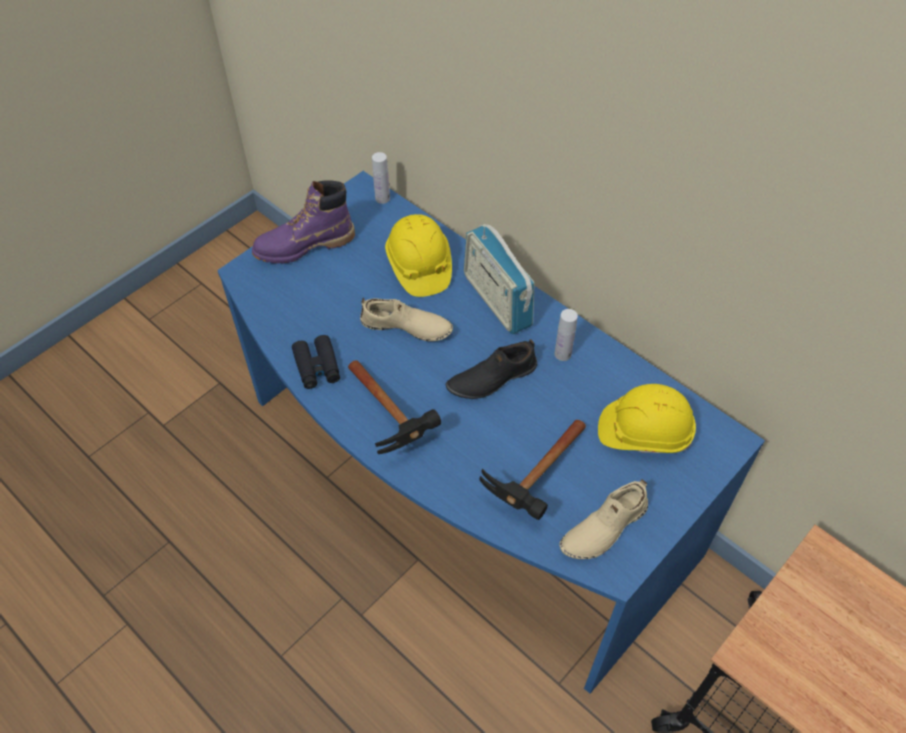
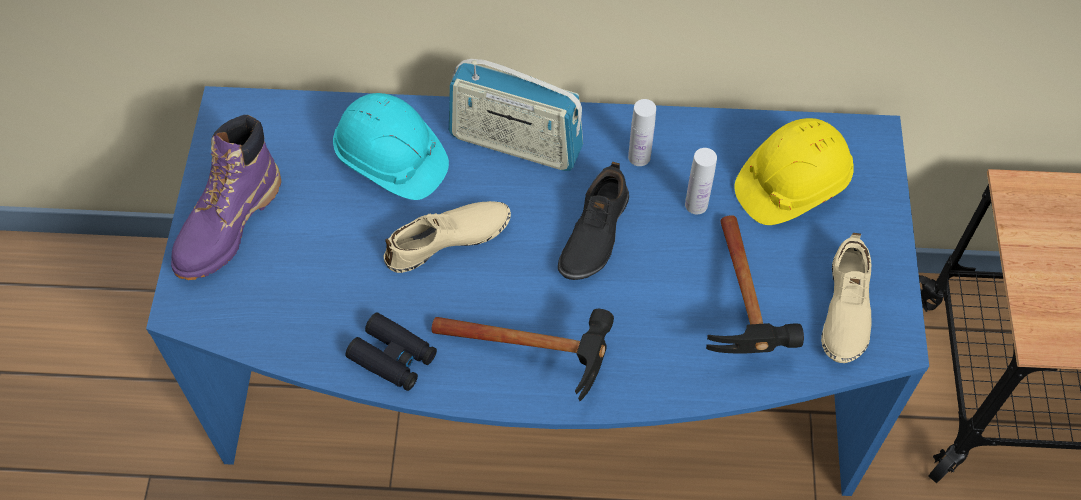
camera: 40 degrees left, 5 degrees up
white bottle [372,152,390,204] -> white bottle moved to [685,148,717,214]
yellow hard hat [385,214,452,297] -> turquoise hard hat [333,93,449,200]

